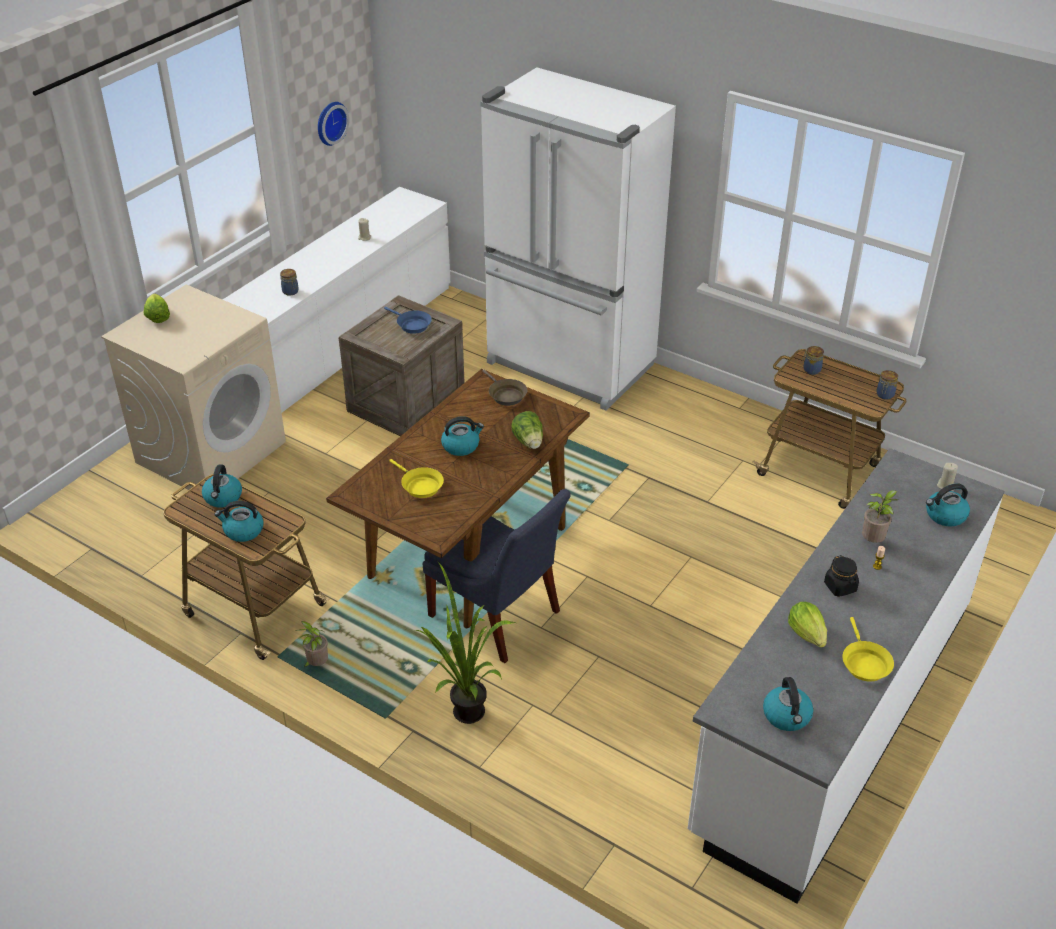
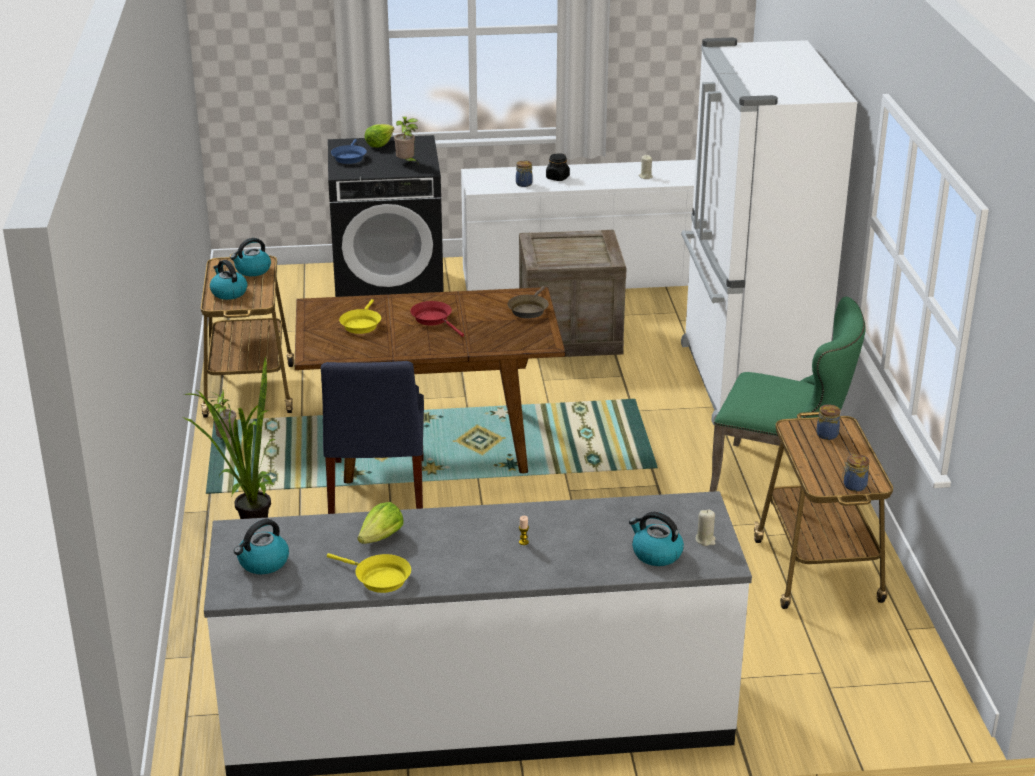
camera: 50 degrees right, 10 degrees down
beige washing machine [101,284,286,490] -> black washing machine [328,135,444,297]
wall clock [318,102,349,146] -> none
blue frying pan [384,307,432,334] -> blue frying pan moved to [331,139,367,164]
kettle [441,416,484,456] -> red frying pan [410,301,464,337]
lettuce [511,411,543,449] -> none
black jar [824,555,859,597] -> black jar moved to [546,153,570,181]
yellow frying pan [842,617,894,682] -> yellow frying pan turned 105 degrees counterclockwise [327,553,411,593]
potted plant [862,490,898,543] -> potted plant moved to [394,117,418,163]
none -> green chair [709,297,866,507]

